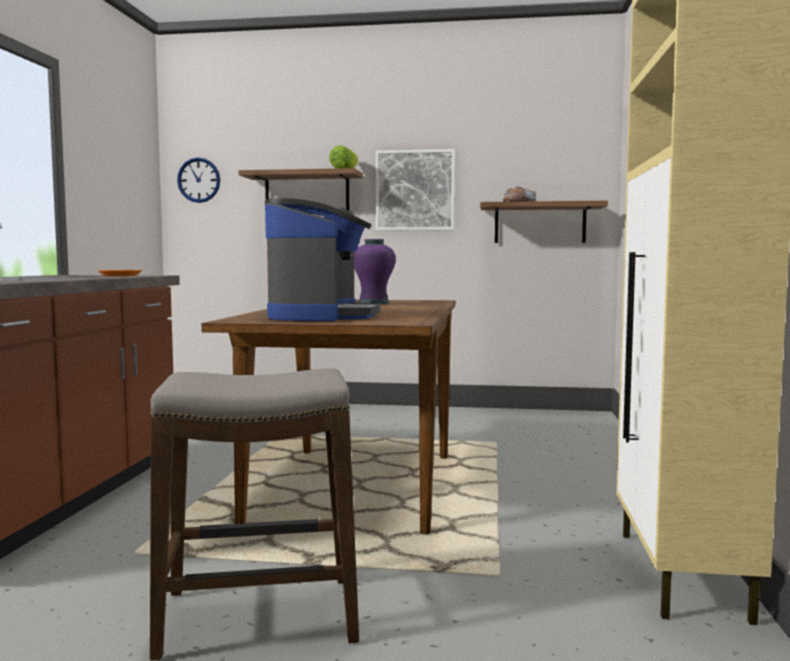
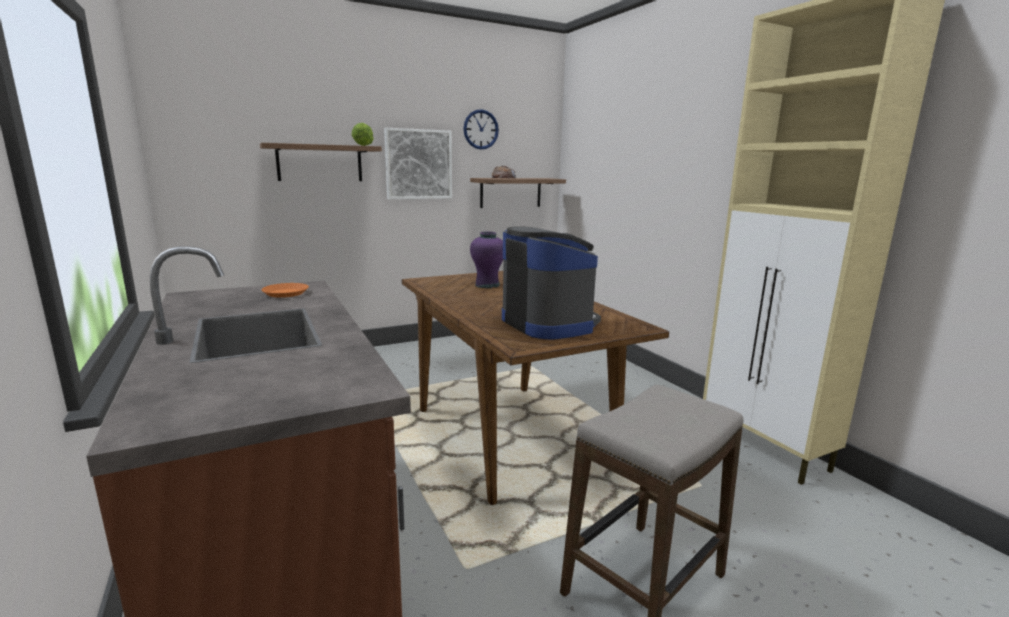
camera: 35 degrees left, 10 degrees up
wall clock [177,157,220,203] -> wall clock moved to [463,109,499,150]

